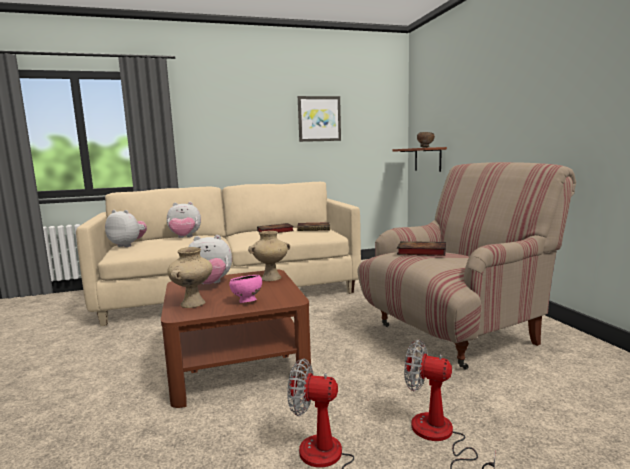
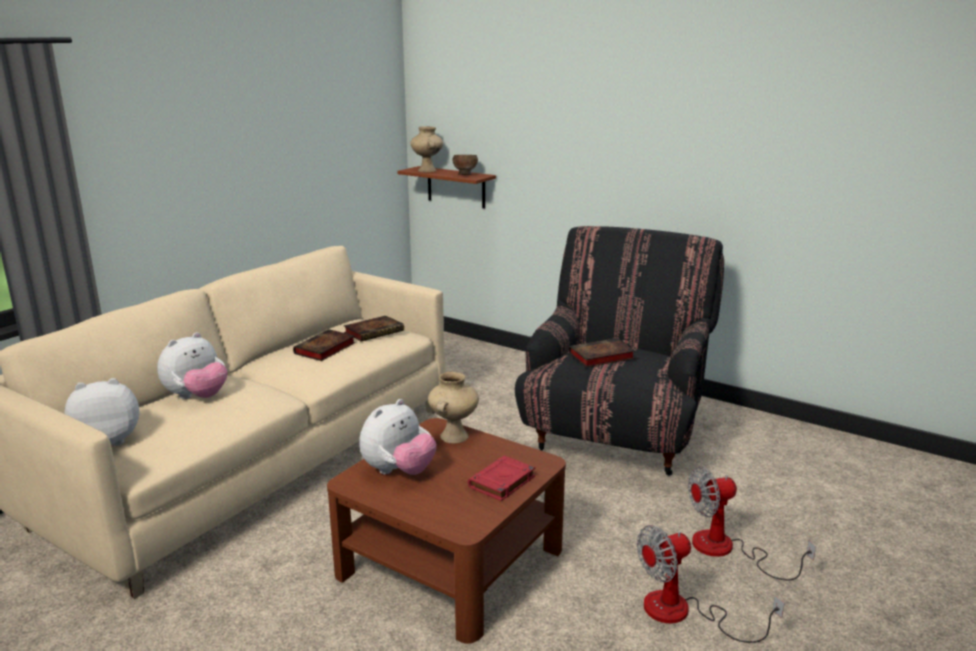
camera: 40 degrees left, 10 degrees up
beige vase [167,247,212,308] -> beige vase moved to [410,126,443,172]
pink bowl [229,275,262,303] -> red book [468,456,535,501]
picture [298,96,341,142] -> none
beige armchair [357,162,576,370] -> black armchair [515,226,724,476]

